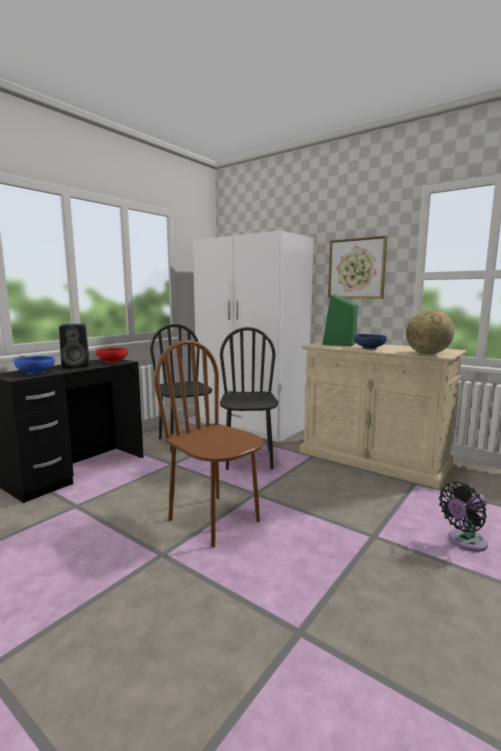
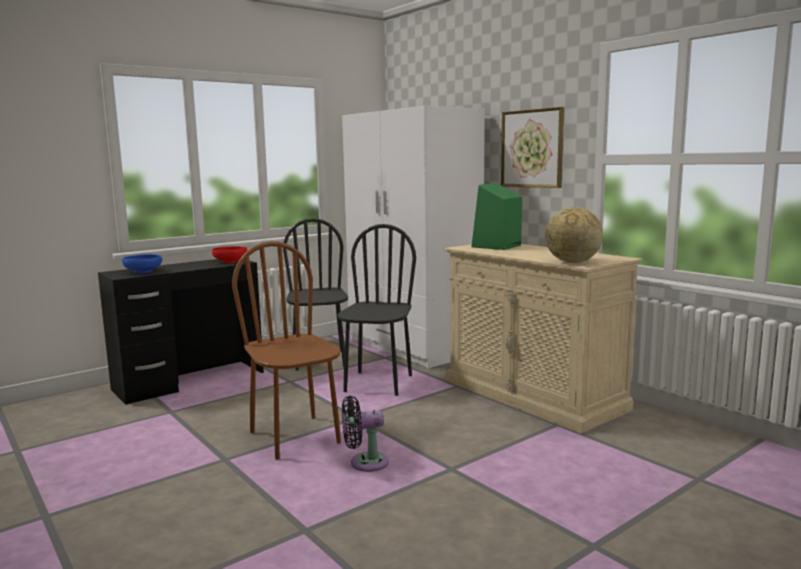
camera: 15 degrees right, 0 degrees up
black speaker [59,324,90,368] -> none
blue bowl [354,334,387,349] -> none
black fan [439,482,488,552] -> black fan moved to [342,396,389,472]

